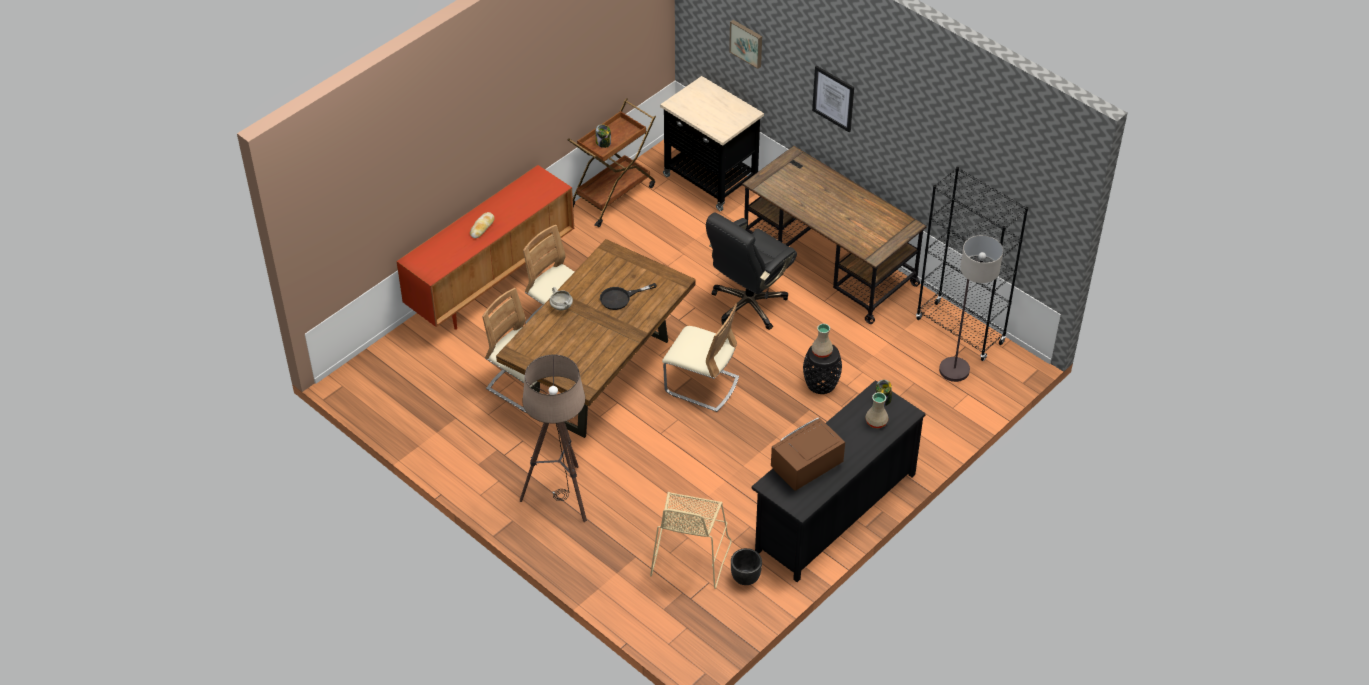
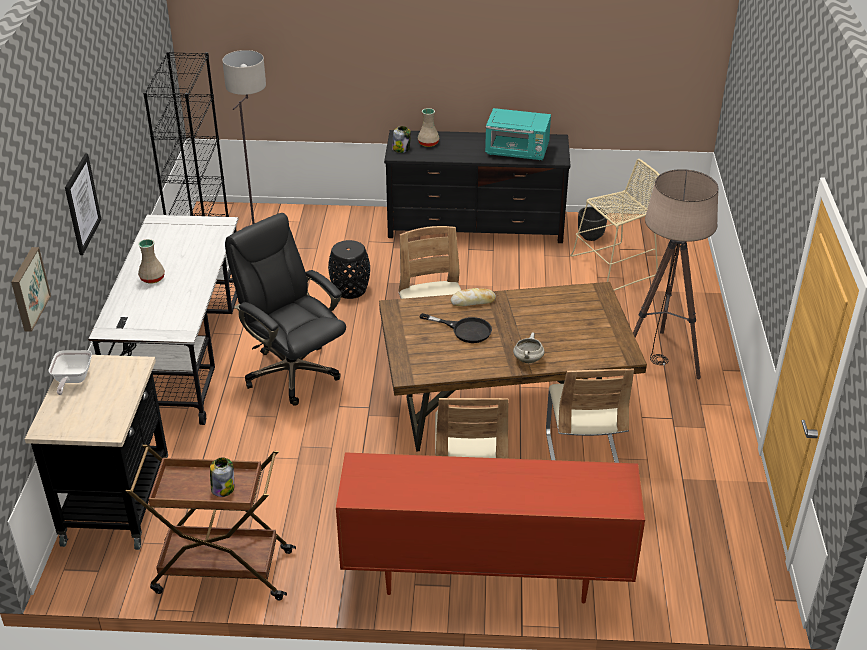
camera: 130 degrees left, 10 degrees down
bread [470,212,494,238] -> bread moved to [450,288,496,306]
black office chair [706,213,797,330] -> black office chair turned 135 degrees counterclockwise [225,213,346,406]
brown desk [742,146,927,324] -> white desk [88,215,238,425]
brown microwave [771,418,845,491] -> turquoise microwave [485,108,551,160]
beige vase [811,323,833,358] -> beige vase moved to [138,239,165,284]
none -> frying pan [49,350,92,395]

